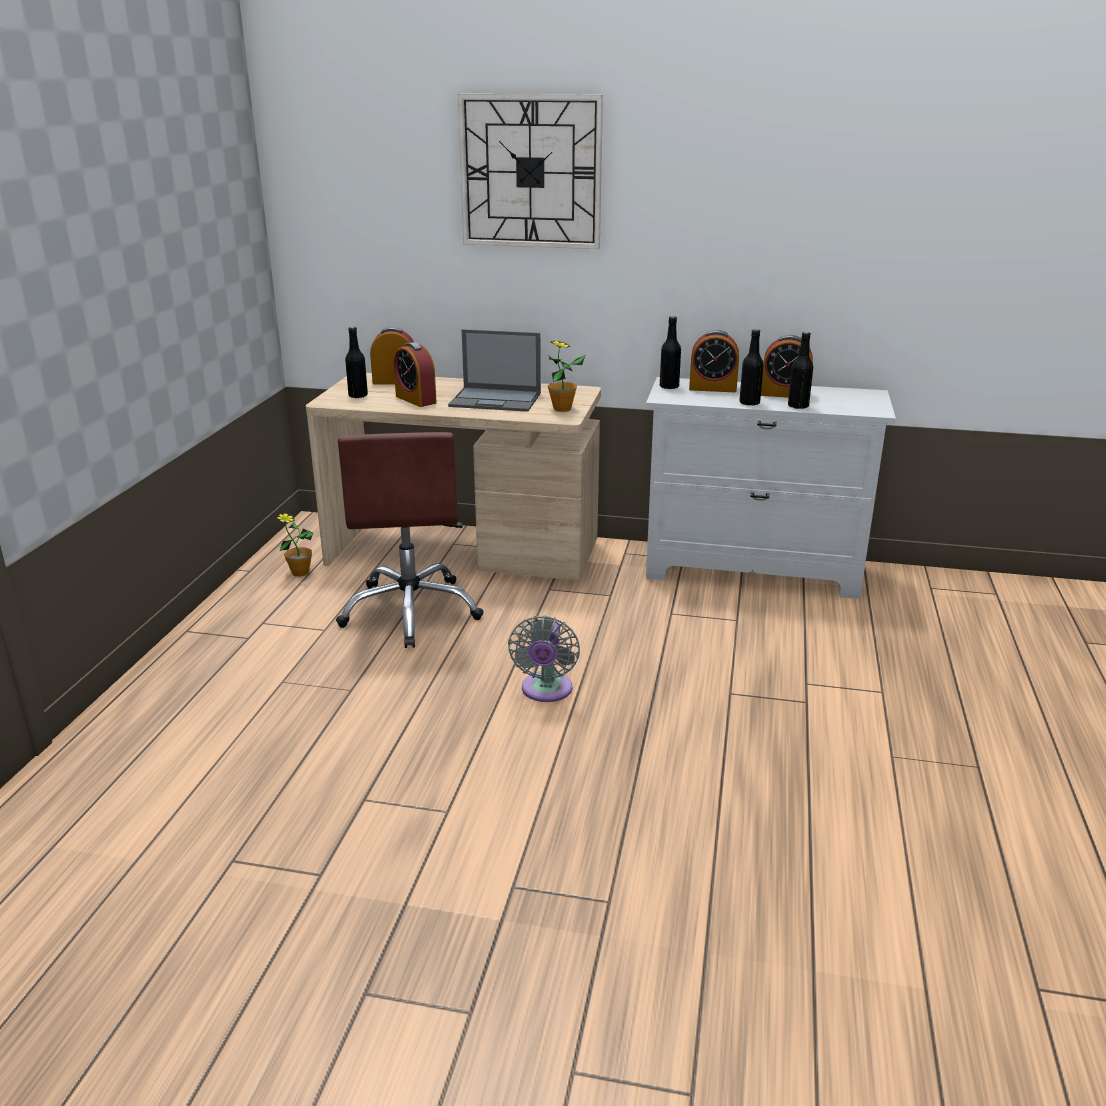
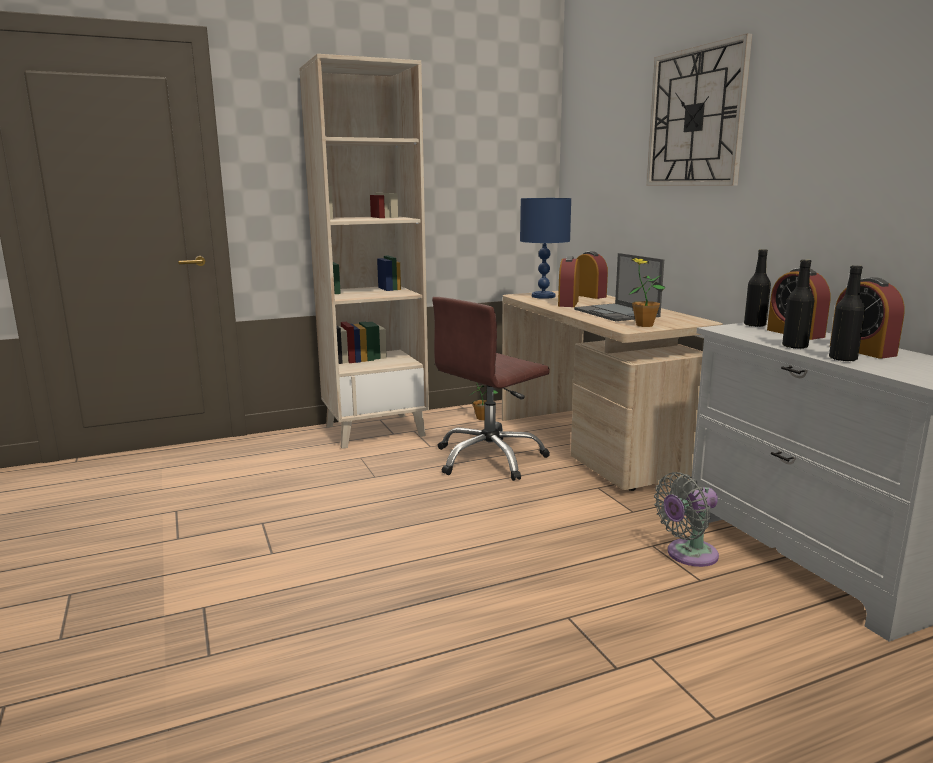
camera: 55 degrees right, 10 degrees down
black bottle [345,327,368,398] -> blue table lamp [520,198,571,299]
grey fan [508,615,580,702] -> grey fan moved to [654,472,719,567]
none -> beige bookcase [299,54,429,449]

